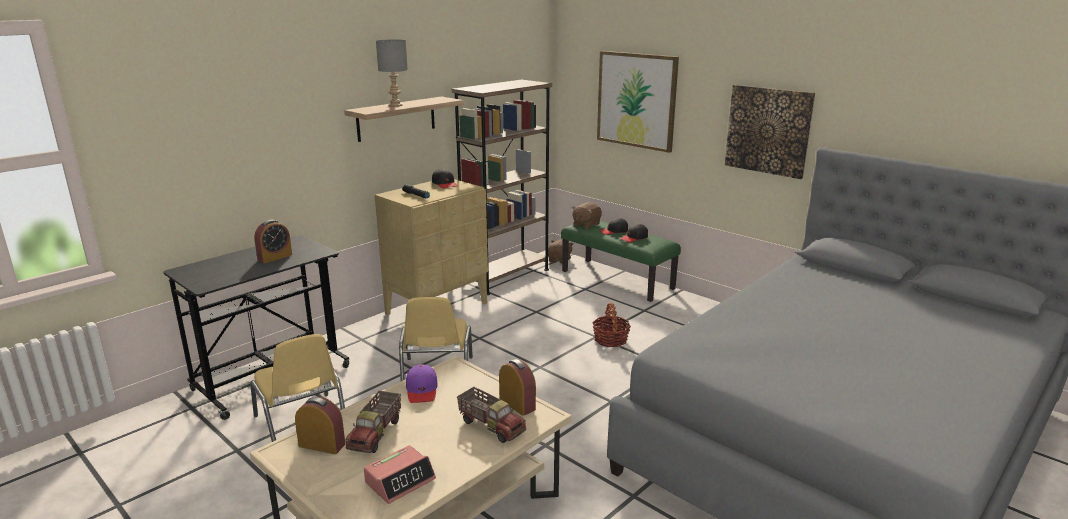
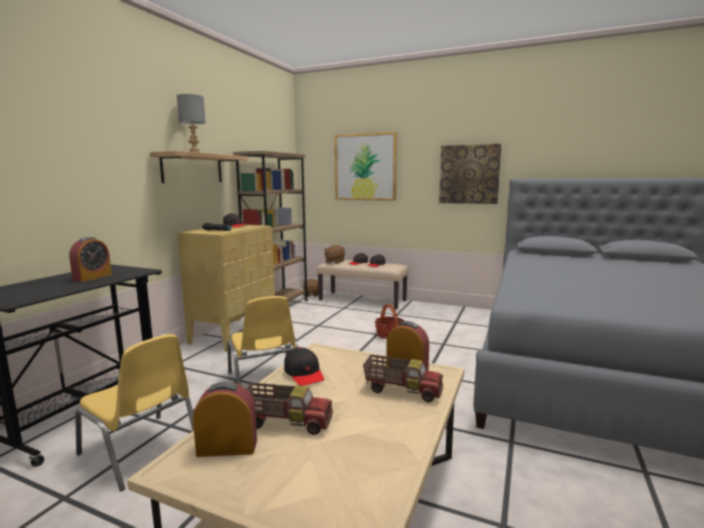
camera: 20 degrees left, 10 degrees down
toy truck [346,391,401,453] -> toy truck turned 75 degrees counterclockwise [246,383,333,435]
alarm clock [364,445,436,504] -> none
purple cap [406,364,438,403] -> black cap [284,347,324,386]
green bench [561,221,681,302] -> beige bench [317,260,409,310]

